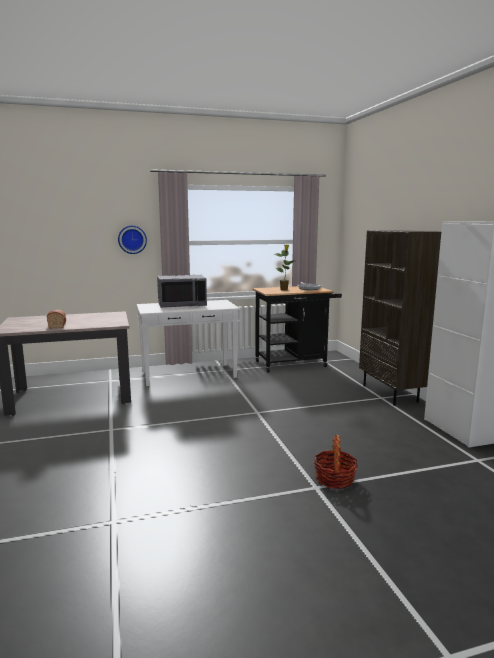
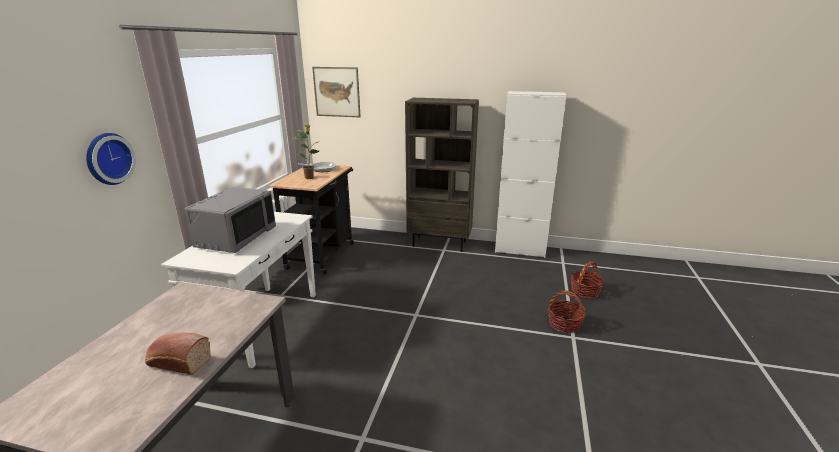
camera: 60 degrees left, 10 degrees up
none -> picture [312,67,361,117]
none -> basket [571,261,604,298]

